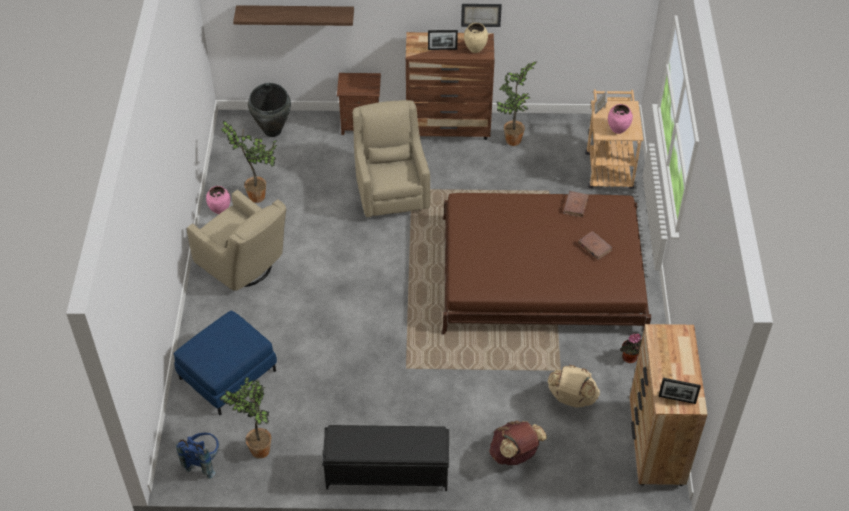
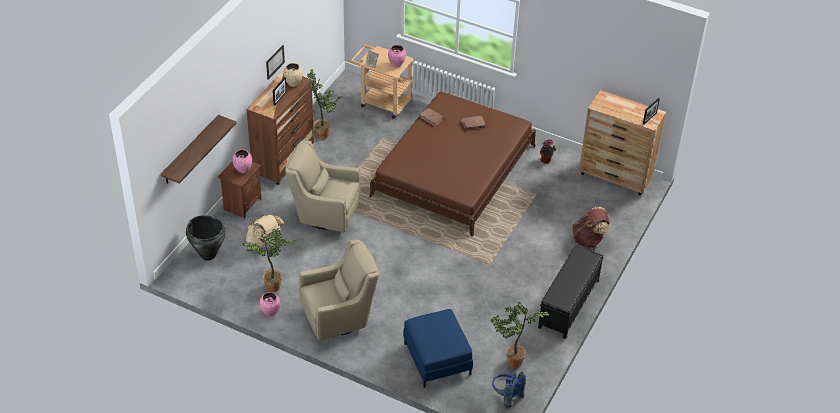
camera: 65 degrees left, 5 degrees down
beige backpack [548,365,600,408] -> beige backpack moved to [246,215,284,248]
none -> pink vase [232,149,252,173]

